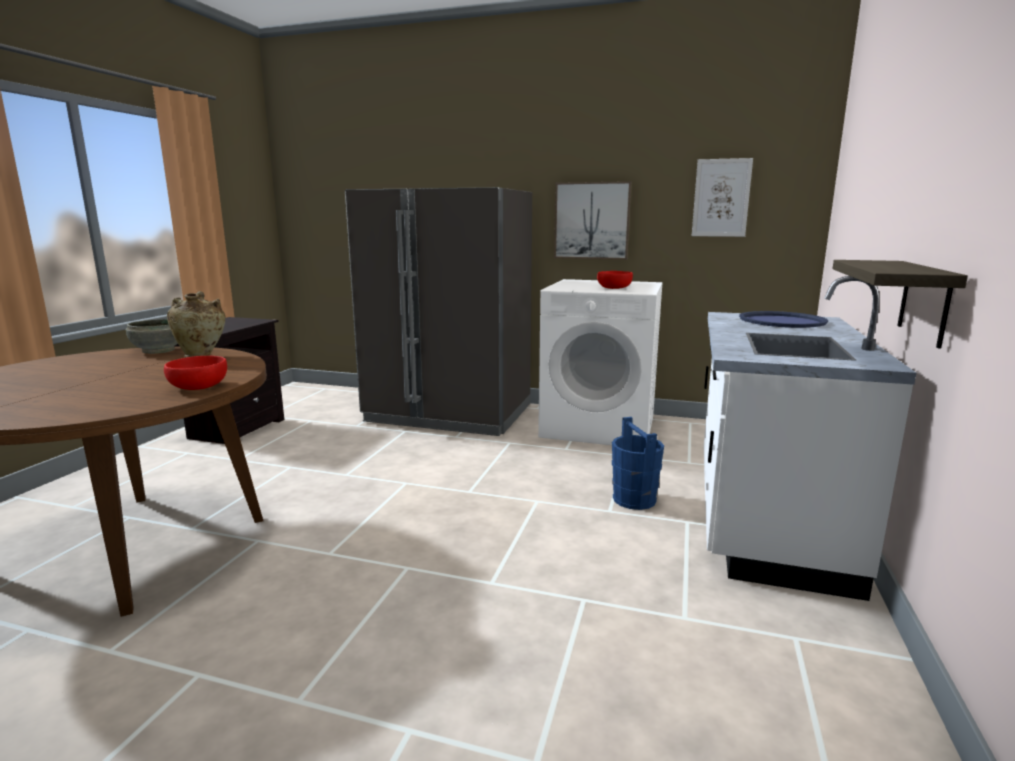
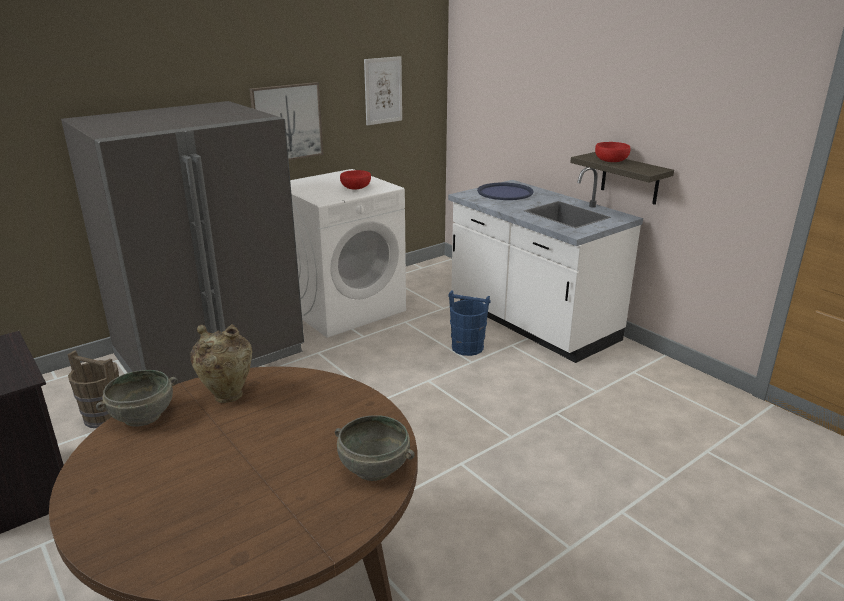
camera: 55 degrees left, 10 degrees up
red bowl [164,356,227,390] -> red bowl moved to [595,142,631,162]
none -> brown bucket [67,350,119,428]
none -> grey bowl [335,415,415,481]

